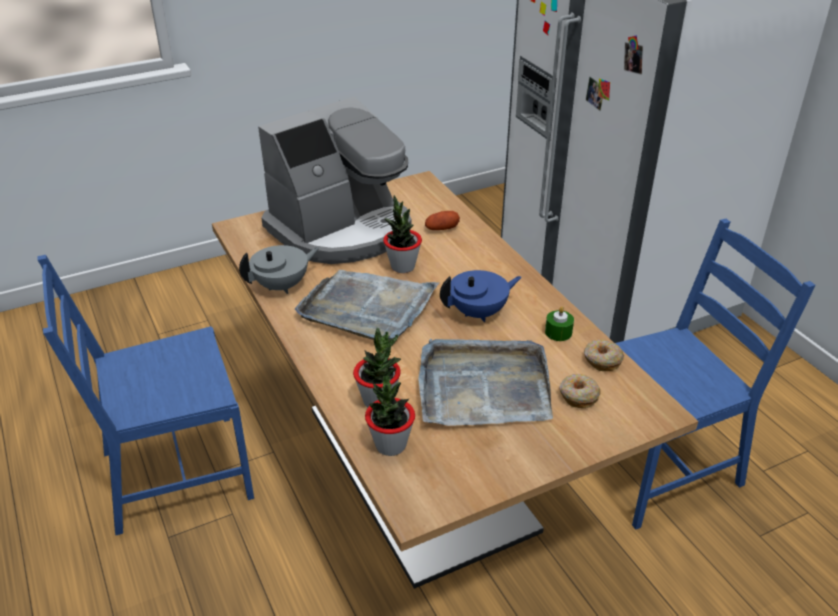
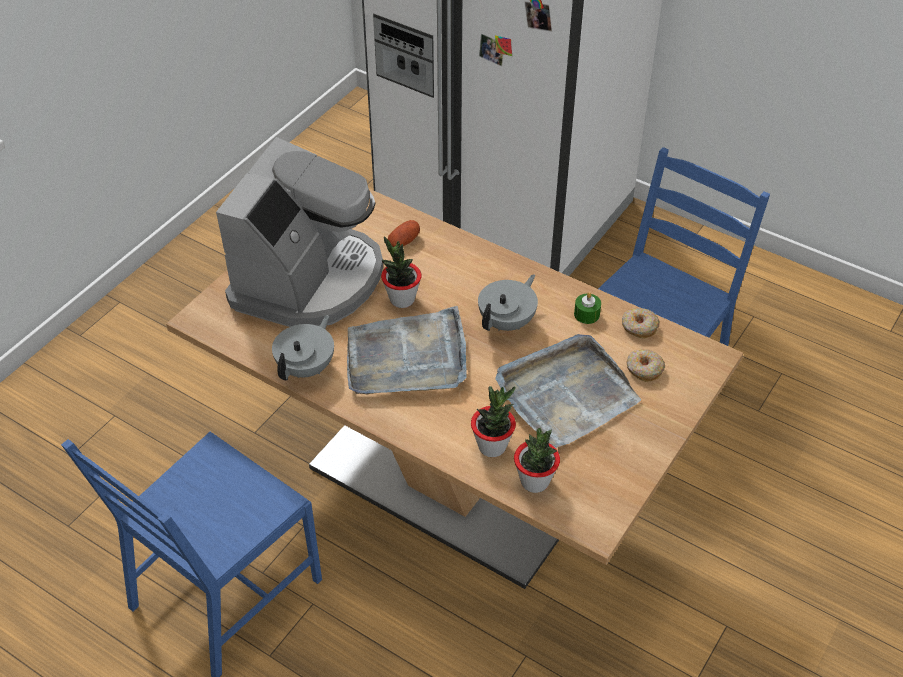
camera: 30 degrees left, 10 degrees up
blue teapot [440,270,522,322] -> grey teapot [478,274,538,331]

